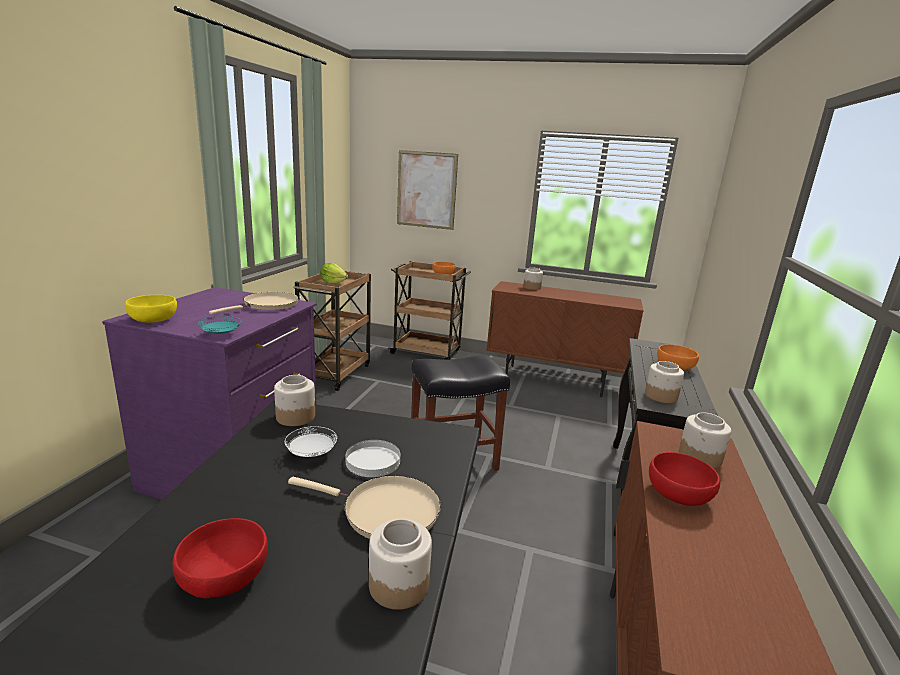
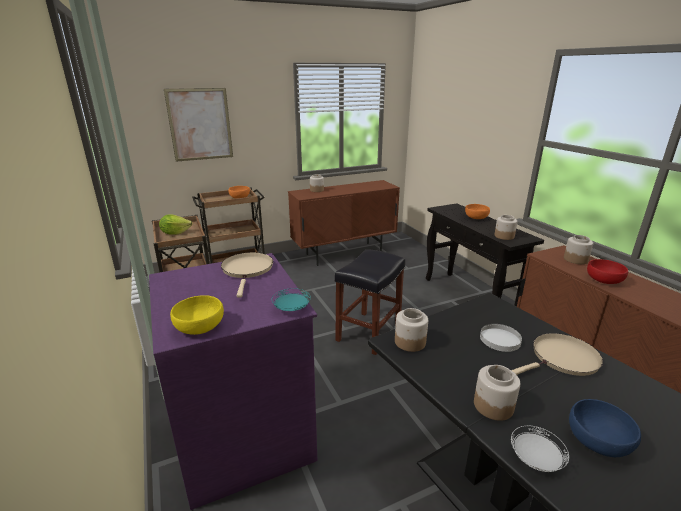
camera: 40 degrees left, 5 degrees up
red bowl [173,518,268,598] -> blue bowl [569,399,641,457]
white plate [285,426,337,457] -> white plate moved to [511,426,569,472]
jar [369,519,432,610] -> jar moved to [474,365,520,421]

